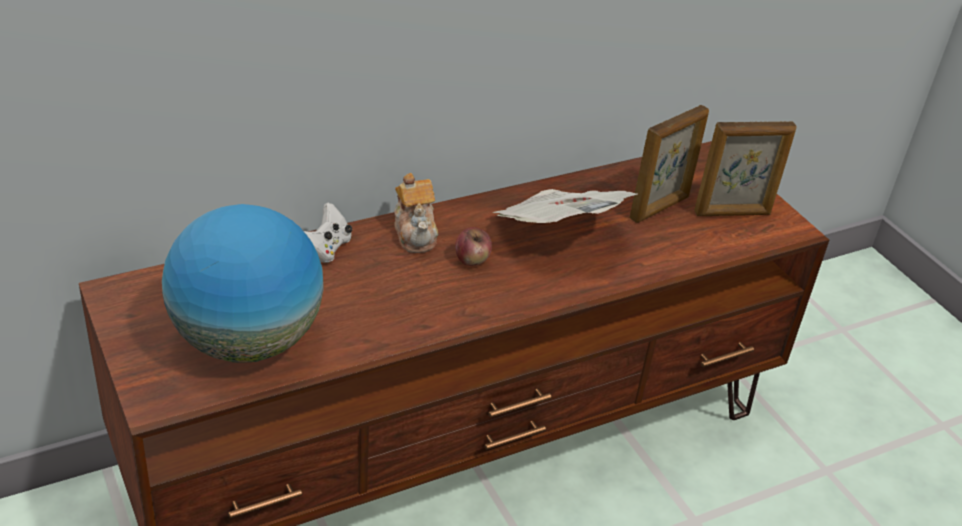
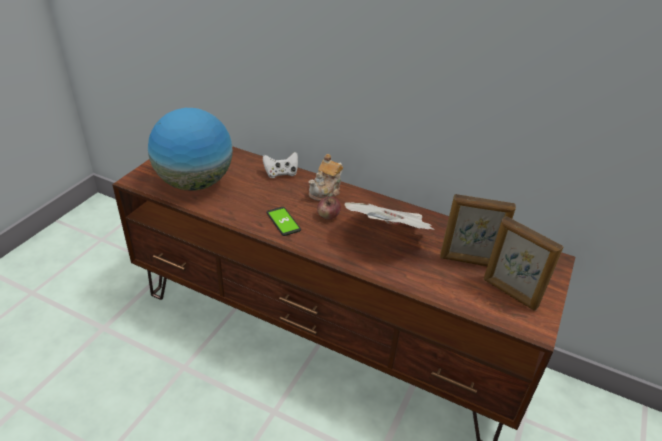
camera: 55 degrees right, 0 degrees up
none -> phone [266,207,301,236]

